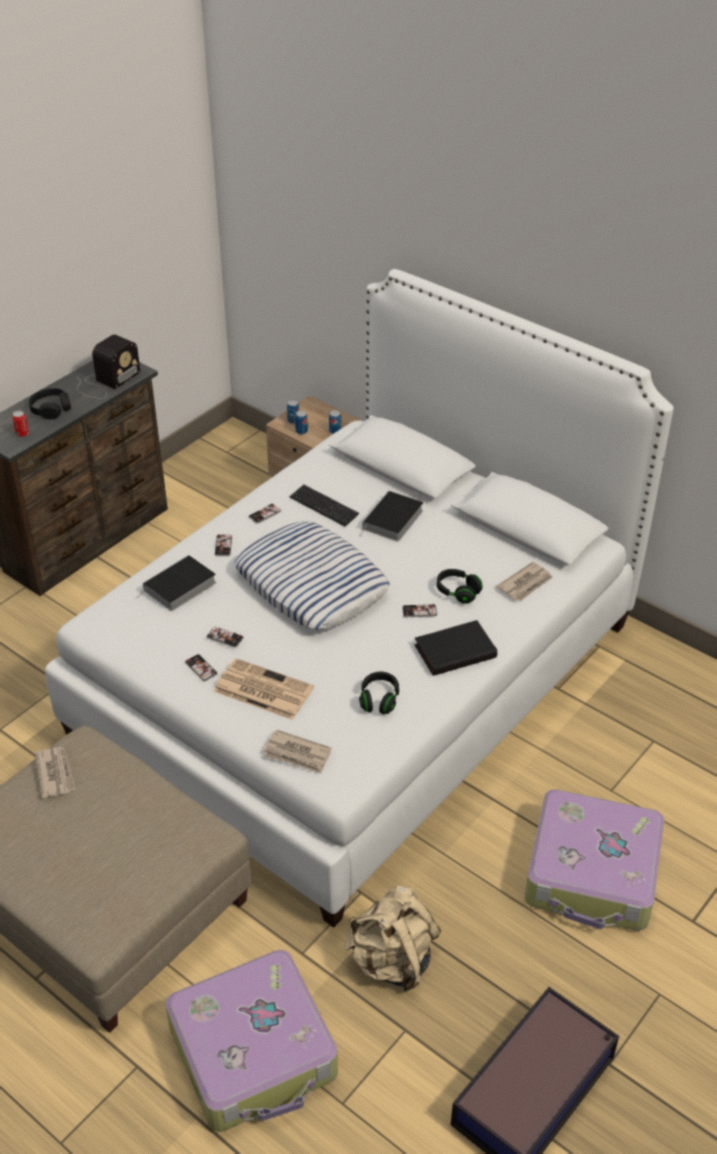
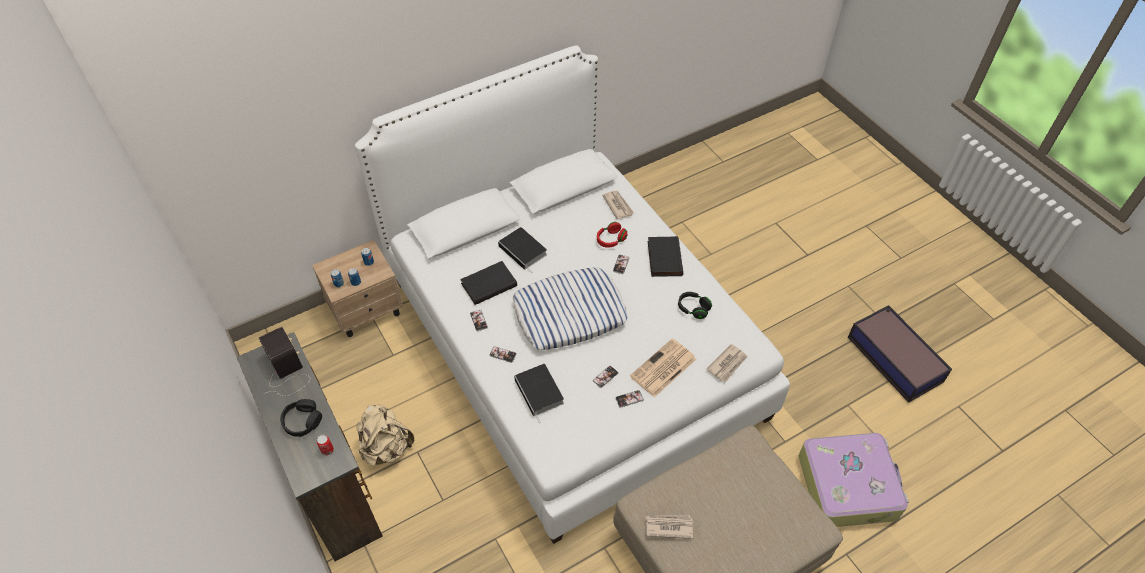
camera: 70 degrees left, 10 degrees up
keyboard [290,485,359,527] -> black book [460,261,517,305]
beige backpack [344,886,441,992] -> beige backpack moved to [356,404,414,466]
black headphones [437,569,483,604] -> red headphones [597,222,628,248]
suitcase [525,789,664,931] -> none

